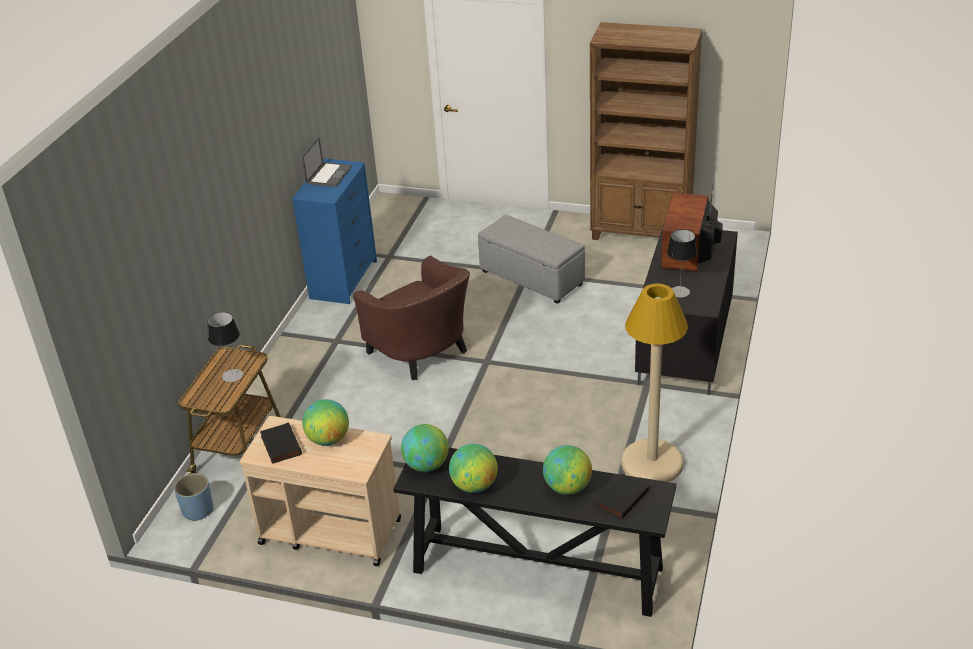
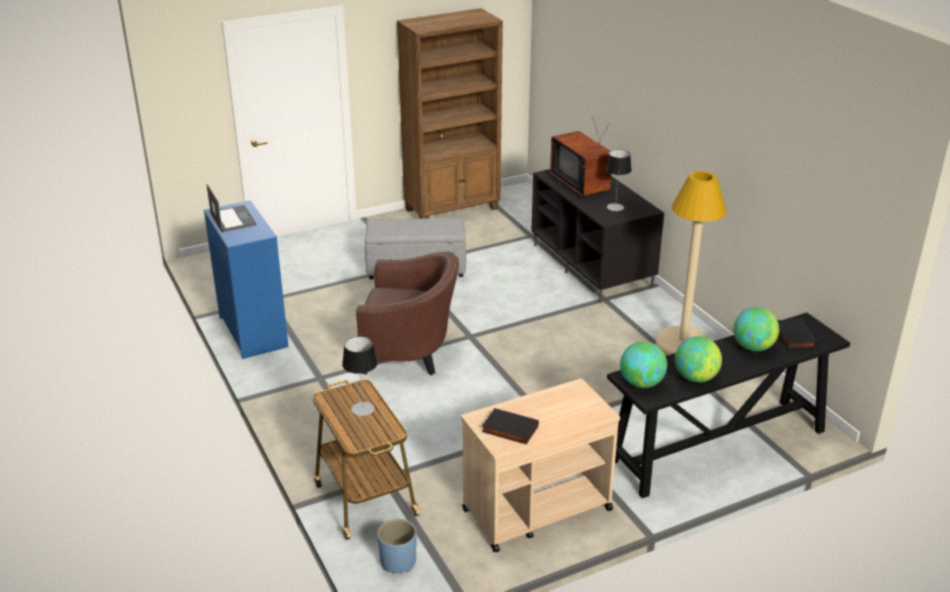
camera: 45 degrees left, 5 degrees down
globe [302,399,349,446] -> none

